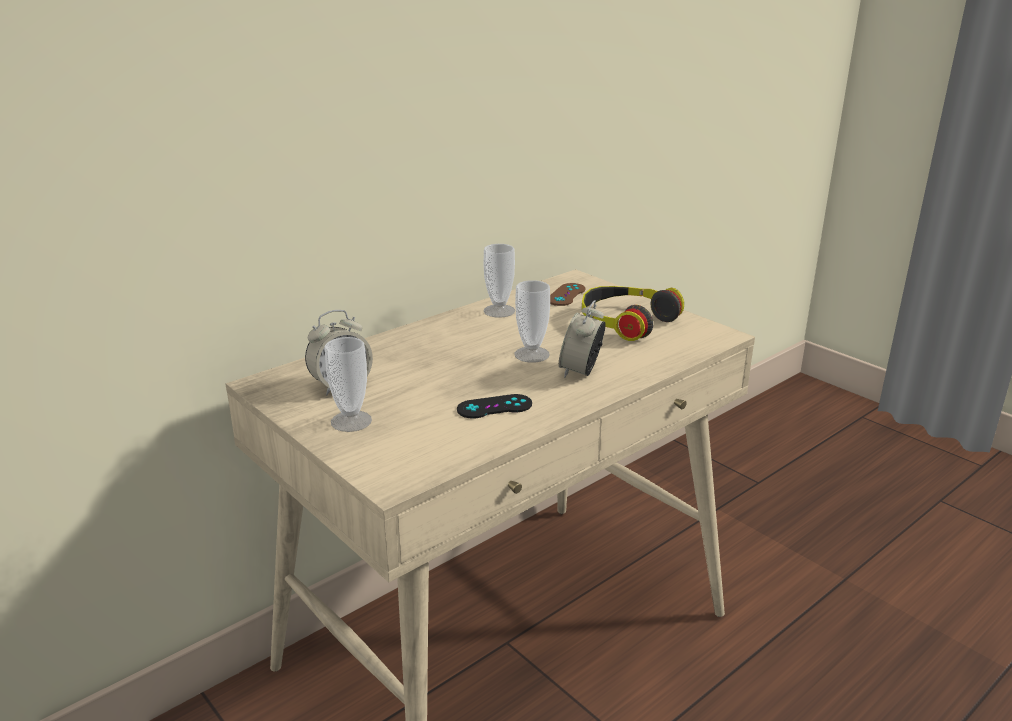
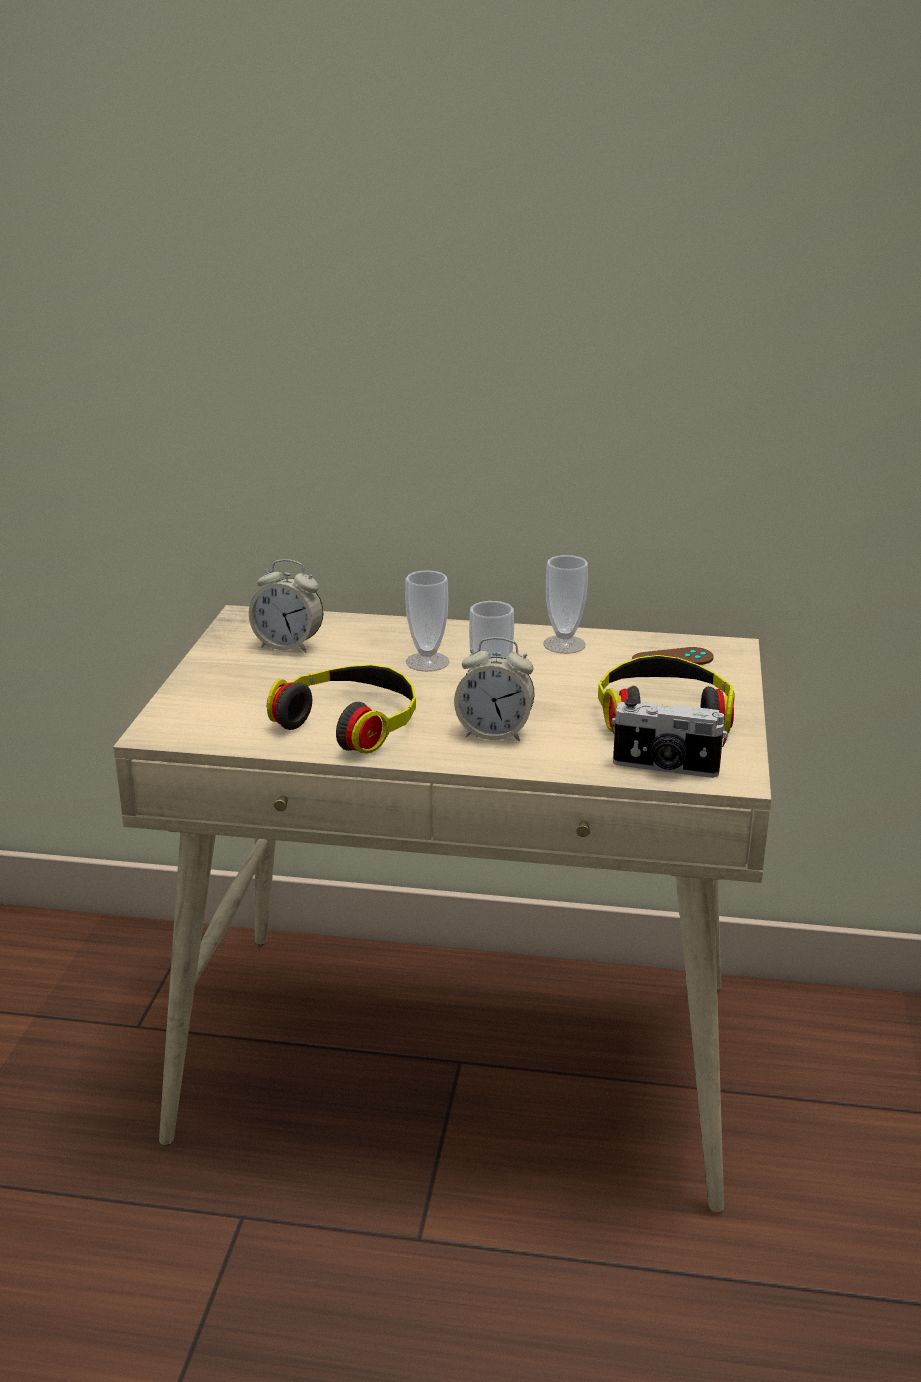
camera: 50 degrees right, 0 degrees up
cup [325,337,372,432] -> cup moved to [405,570,449,672]
black game controller [457,394,532,419] -> headphones [267,664,416,754]
alarm clock [559,300,606,378] -> alarm clock turned 150 degrees counterclockwise [454,637,535,741]
none -> camera [611,698,728,778]

